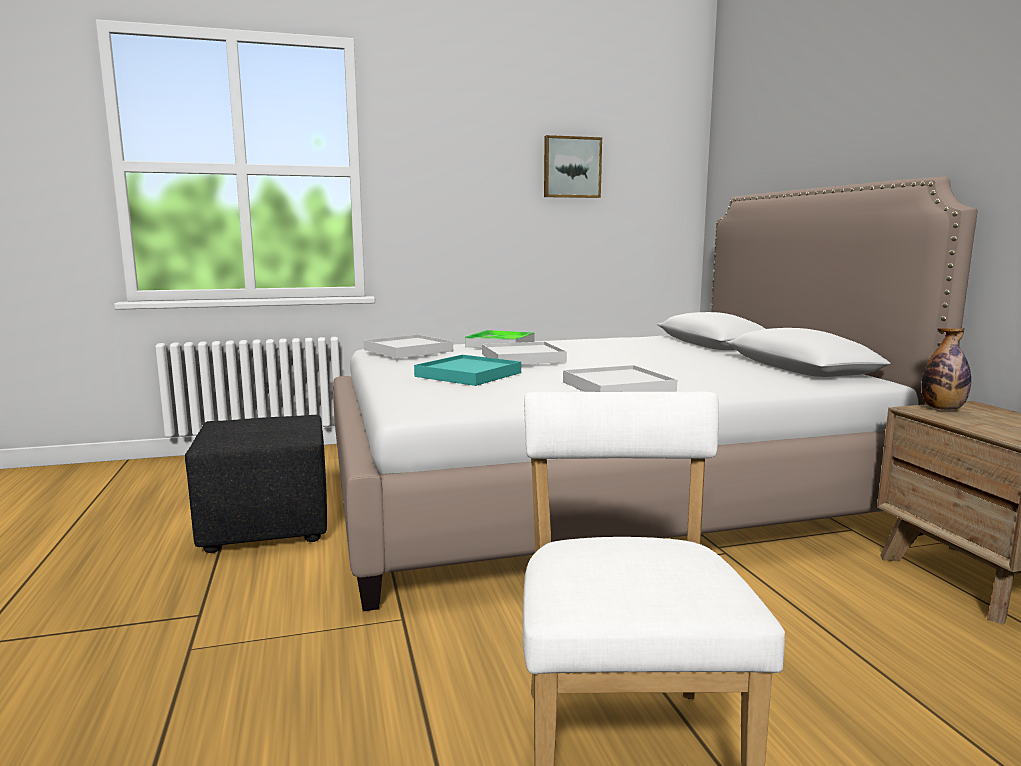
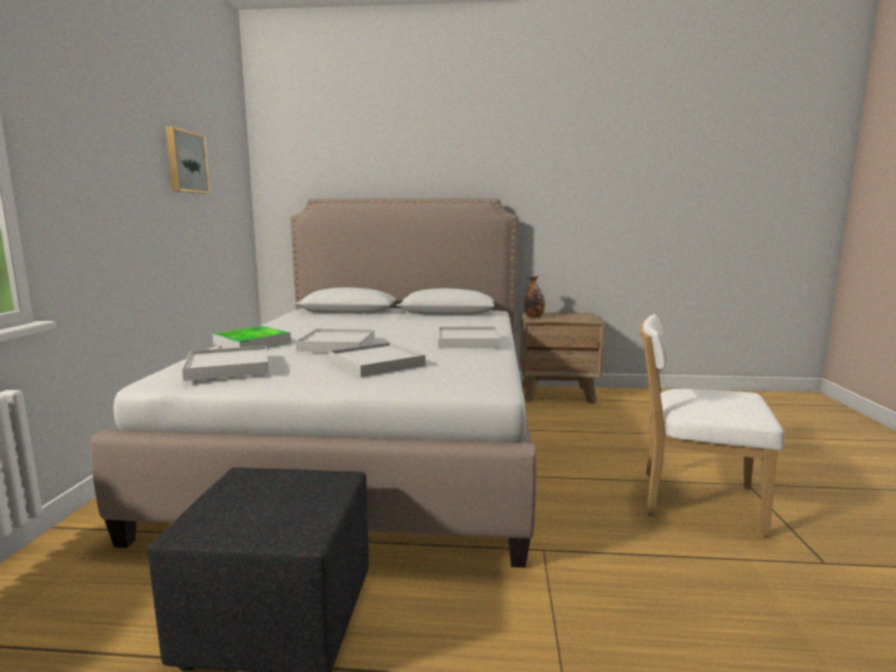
camera: 70 degrees left, 0 degrees up
turquoise tray [414,355,521,386] -> white tray [329,342,426,377]

